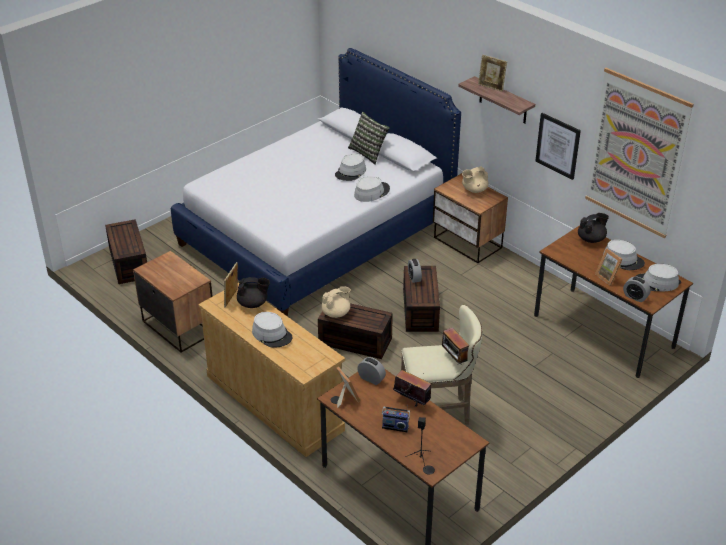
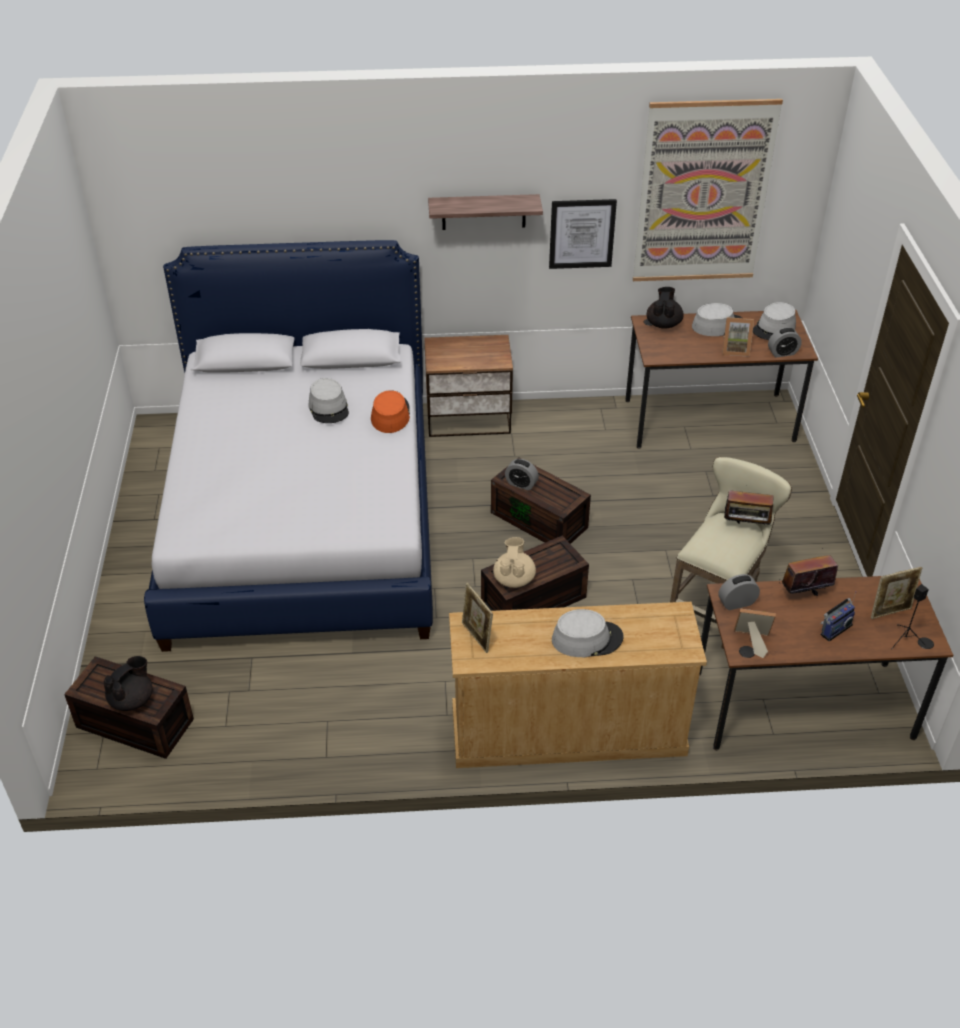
camera: 50 degrees left, 5 degrees up
nightstand [133,251,213,352] -> none
black teapot [237,277,270,308] -> black teapot moved to [104,656,153,711]
pillow [348,112,390,165] -> none
grey hat [354,176,390,202] -> orange hat [371,390,410,433]
beige teapot [462,166,488,193] -> none
picture frame [478,54,507,92] -> picture frame moved to [871,567,922,619]

